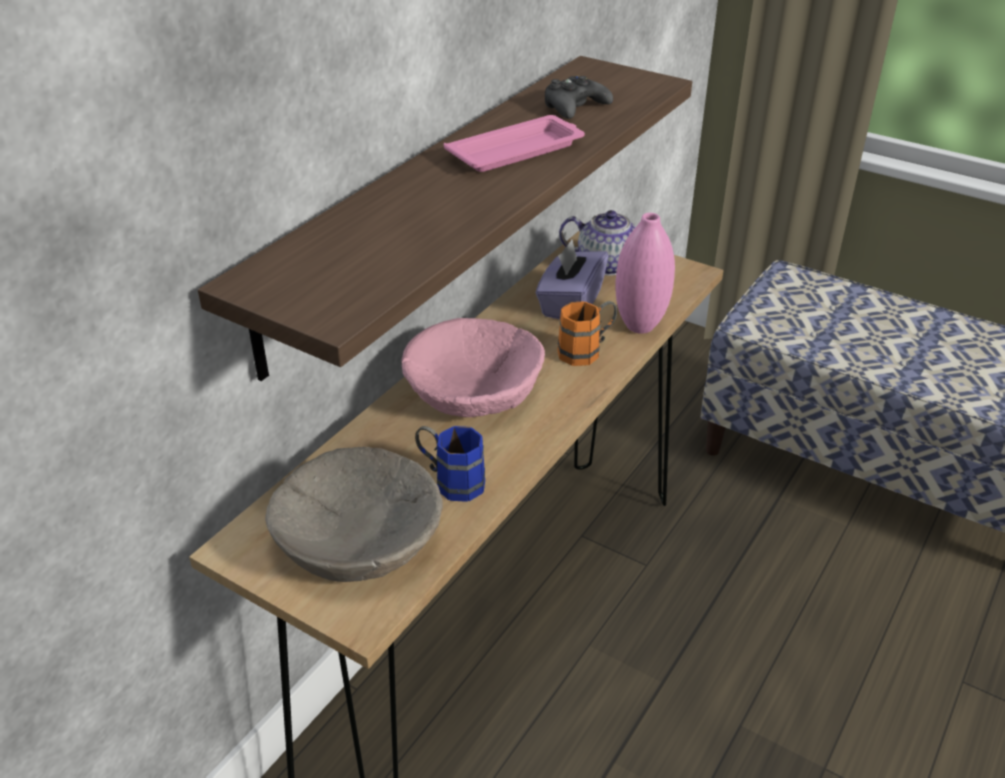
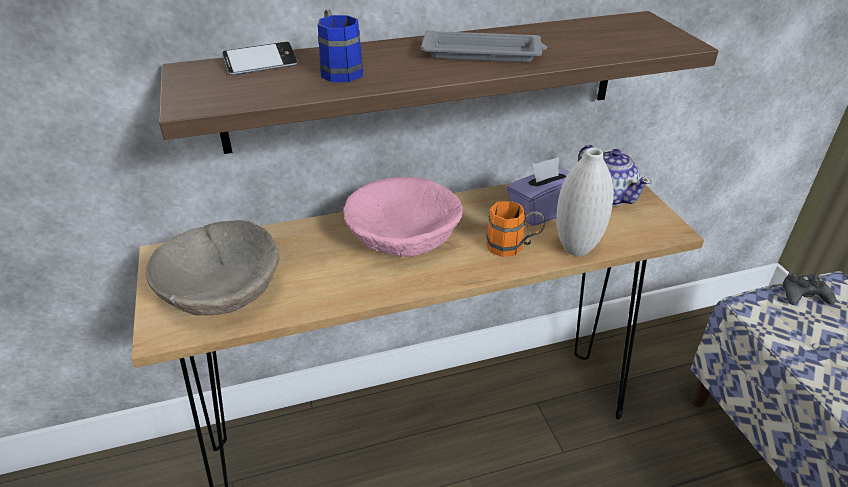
camera: 40 degrees right, 0 degrees up
blue mug [415,426,485,502] -> blue mug moved to [318,9,363,82]
pink tray [444,115,585,172] -> grey tray [421,30,547,62]
black game controller [545,75,613,119] -> black game controller moved to [783,274,836,305]
pink vase [616,213,675,334] -> white vase [556,148,614,256]
none -> phone [222,42,298,75]

